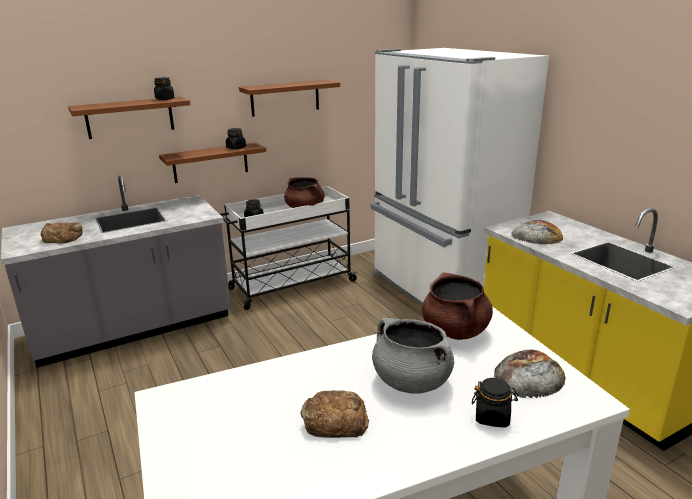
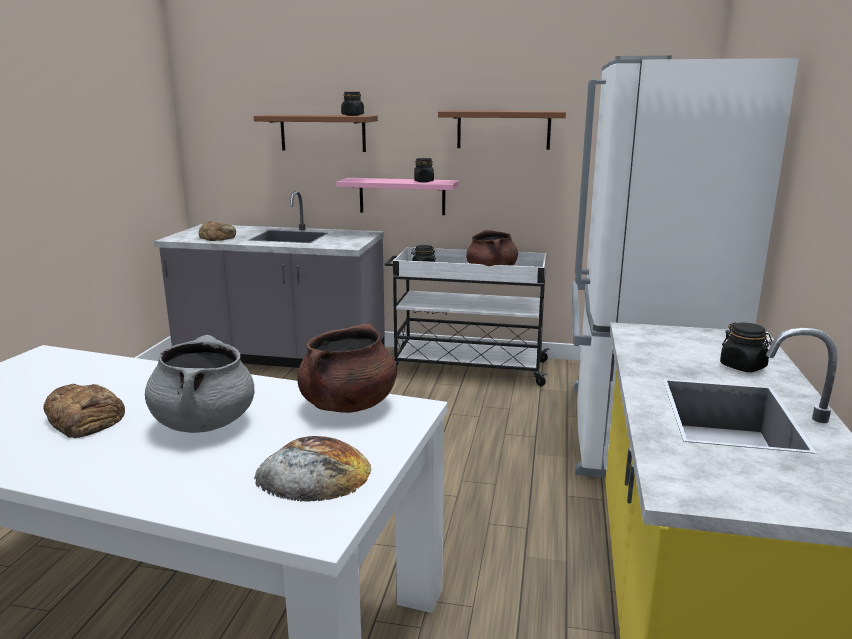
camera: 40 degrees right, 5 degrees down
brown shelf [159,142,266,183] -> pink shelf [337,178,459,215]
black jar [472,378,518,428] -> black jar moved to [720,323,773,372]
bread [511,220,563,244] -> none

